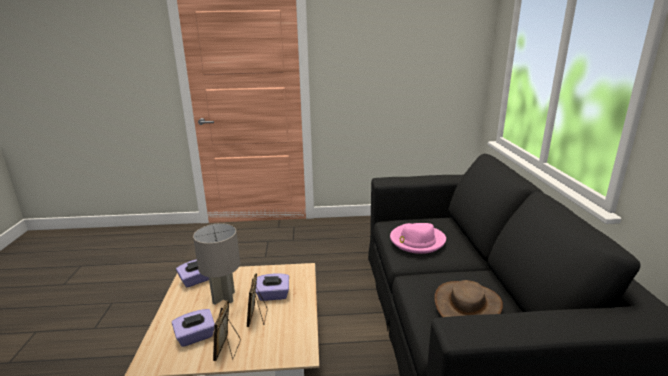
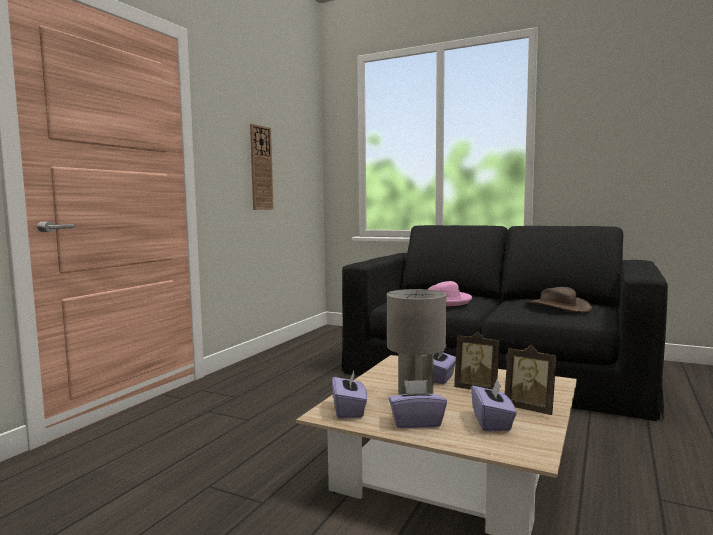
camera: 60 degrees left, 15 degrees down
none -> wall clock [250,124,274,210]
none -> purple tissue box [388,380,447,428]

